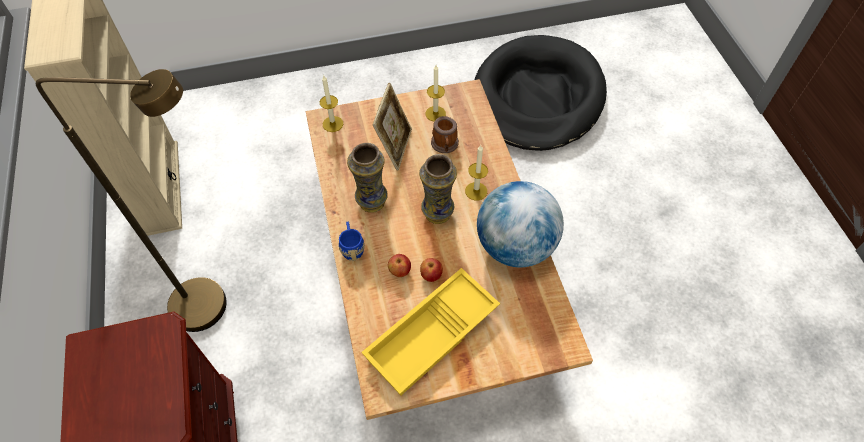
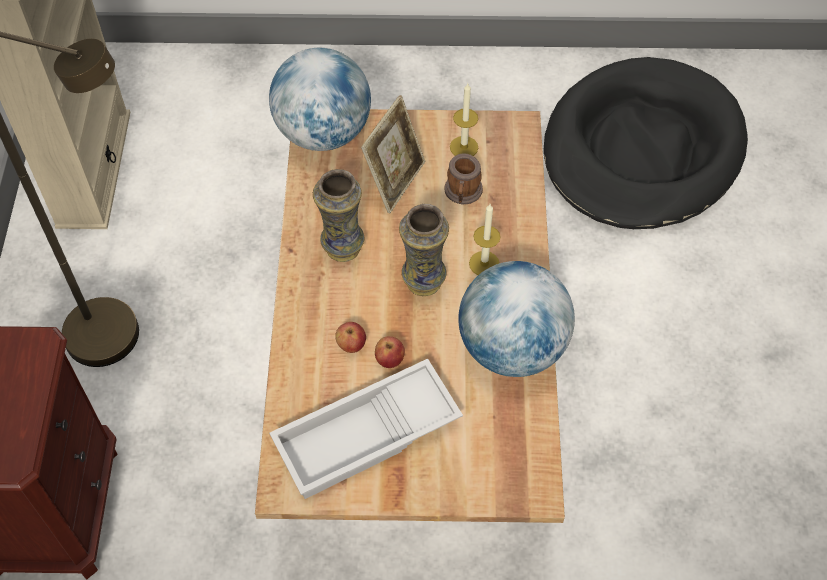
camera: 15 degrees right, 0 degrees up
candle [320,75,343,132] -> globe [269,48,371,151]
blue mug [339,222,365,261] -> none
yellow tray [361,268,500,395] -> white tray [269,359,463,499]

